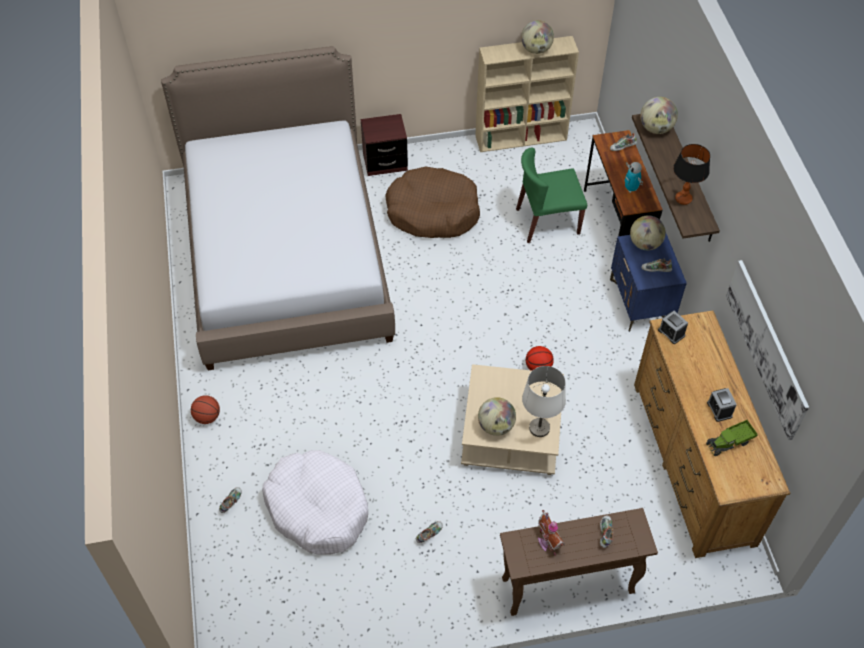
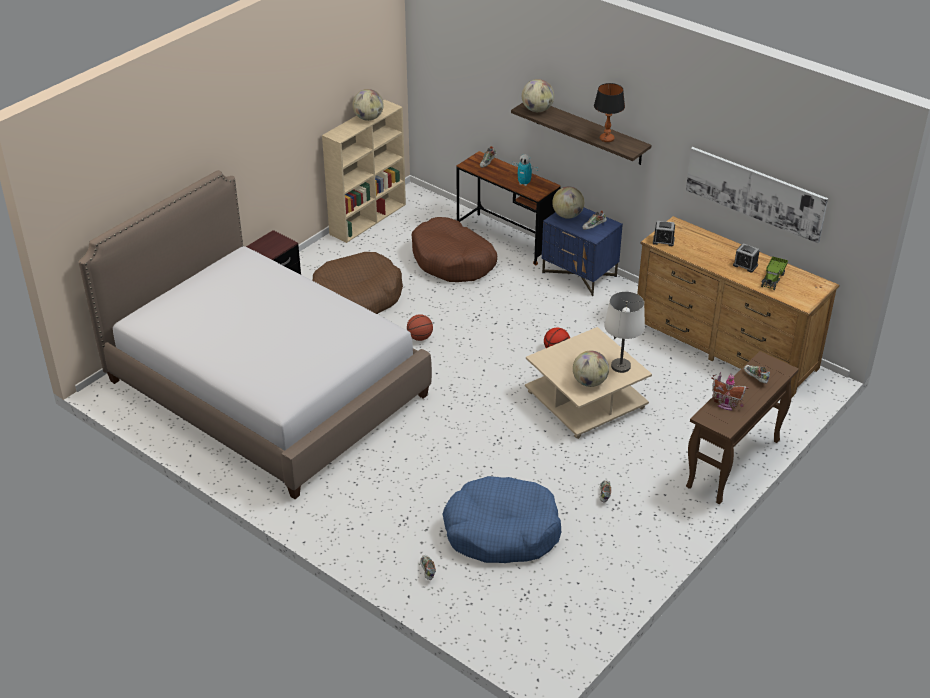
camera: 40 degrees left, 15 degrees down
basketball [191,395,220,424] -> basketball moved to [407,314,433,341]
white dog bed [262,450,368,555] -> blue dog bed [443,476,561,563]
green chair [516,148,587,243] -> brown dog bed [412,217,497,282]

